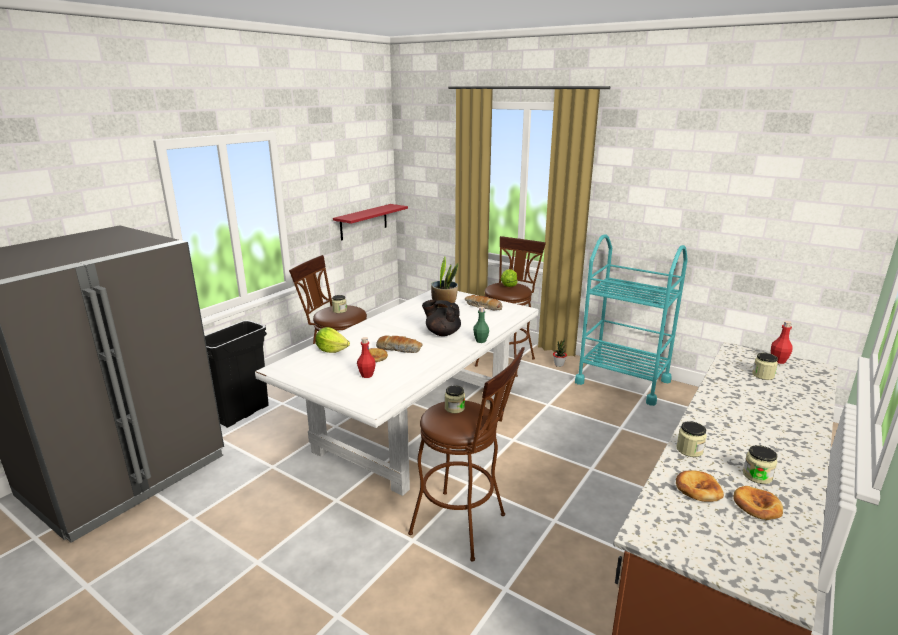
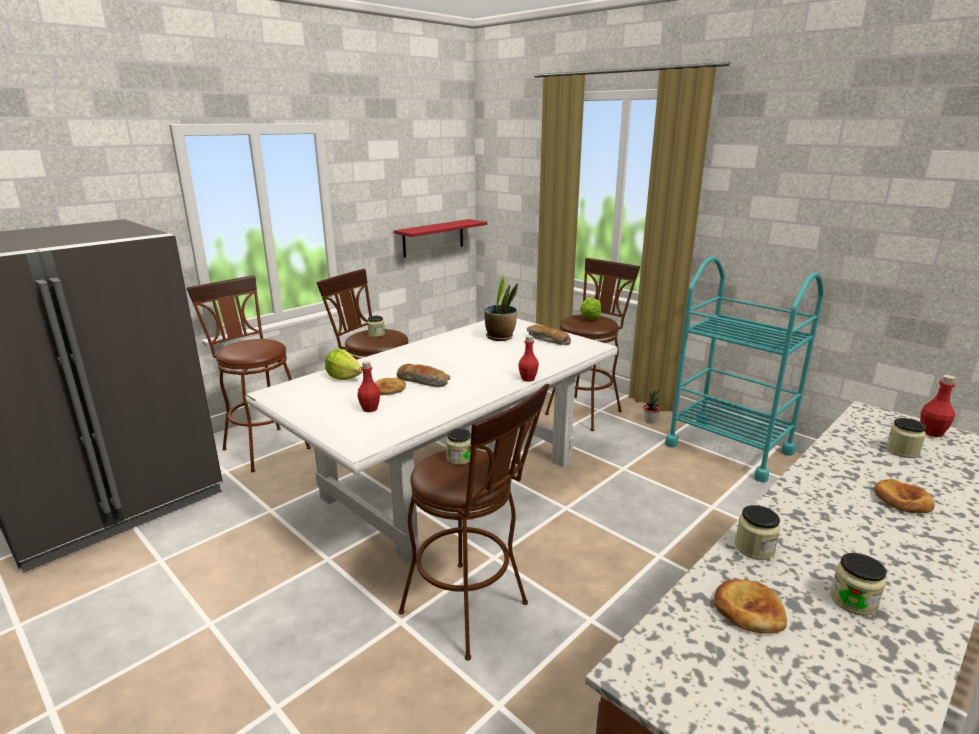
camera: 10 degrees right, 0 degrees up
black trash can [205,320,269,428] -> brown stool [187,275,311,472]
black teapot [422,300,461,336] -> none
green bottle [473,307,489,343] -> red bottle [518,335,539,382]
bread [734,486,783,520] -> bread moved to [874,479,935,513]

